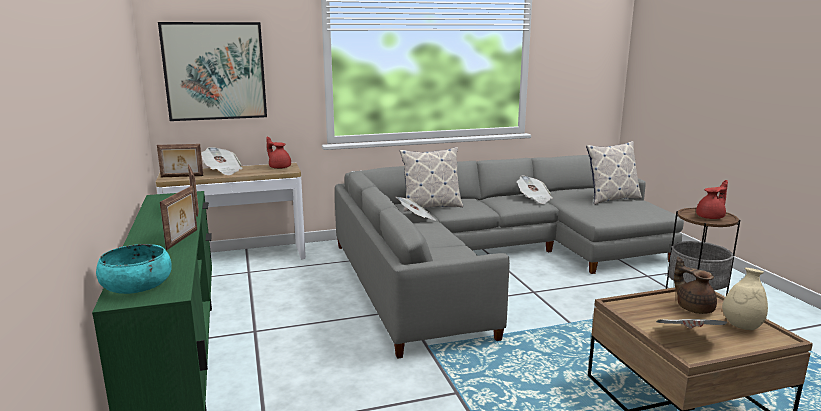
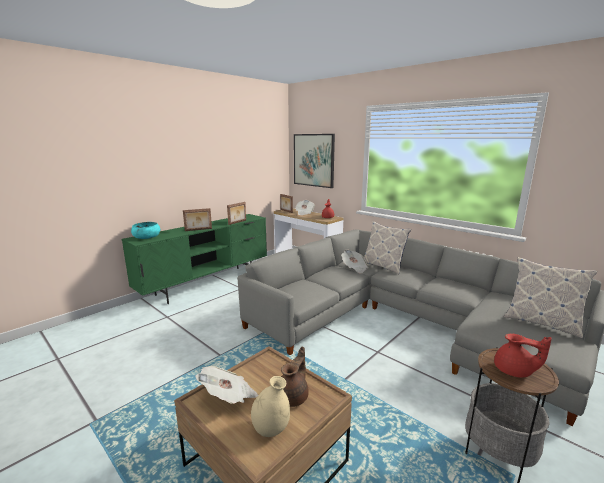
camera: 60 degrees right, 0 degrees up
newspaper [517,175,553,204] -> none

